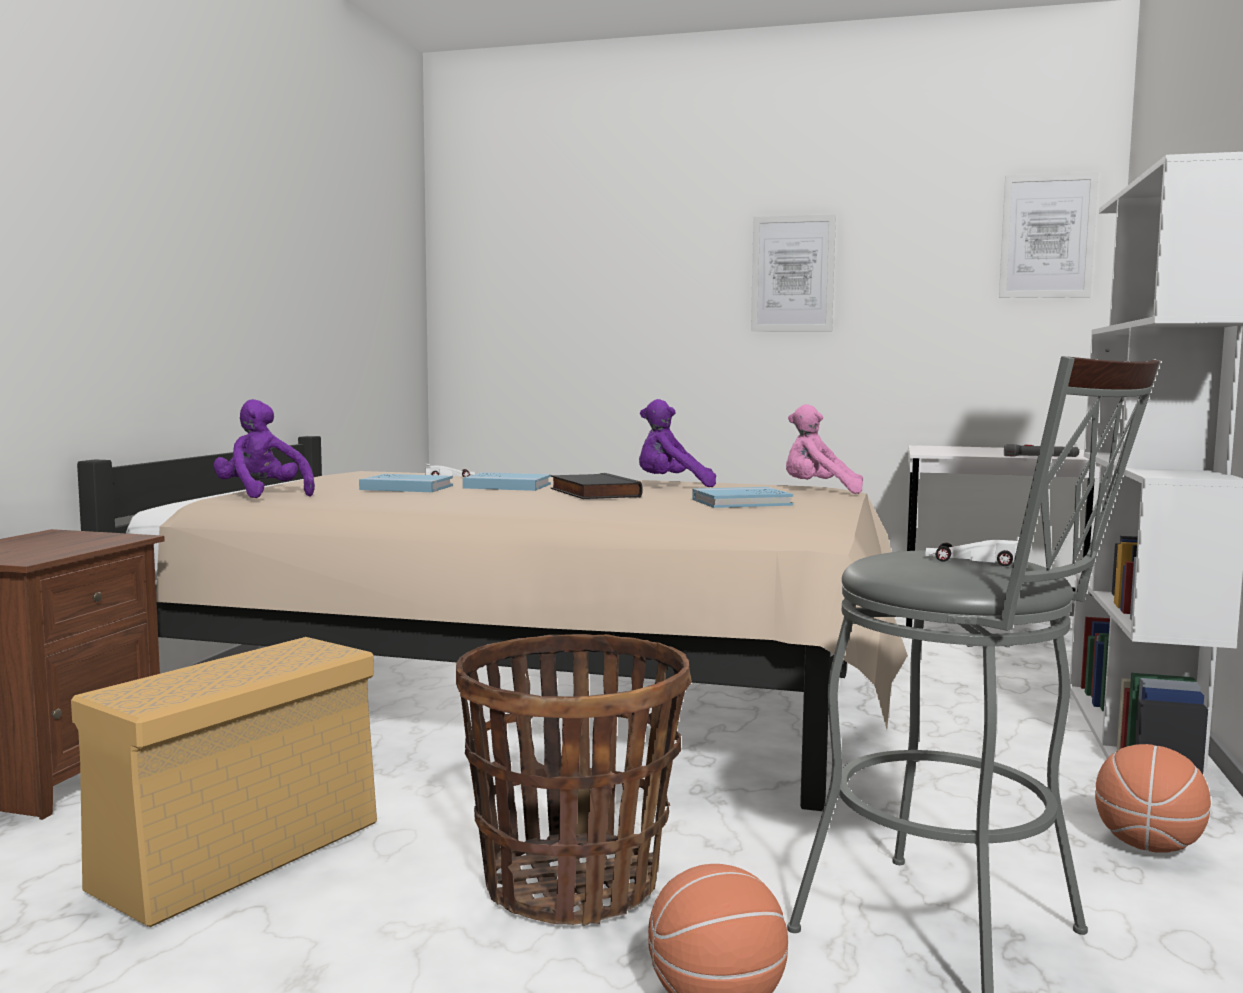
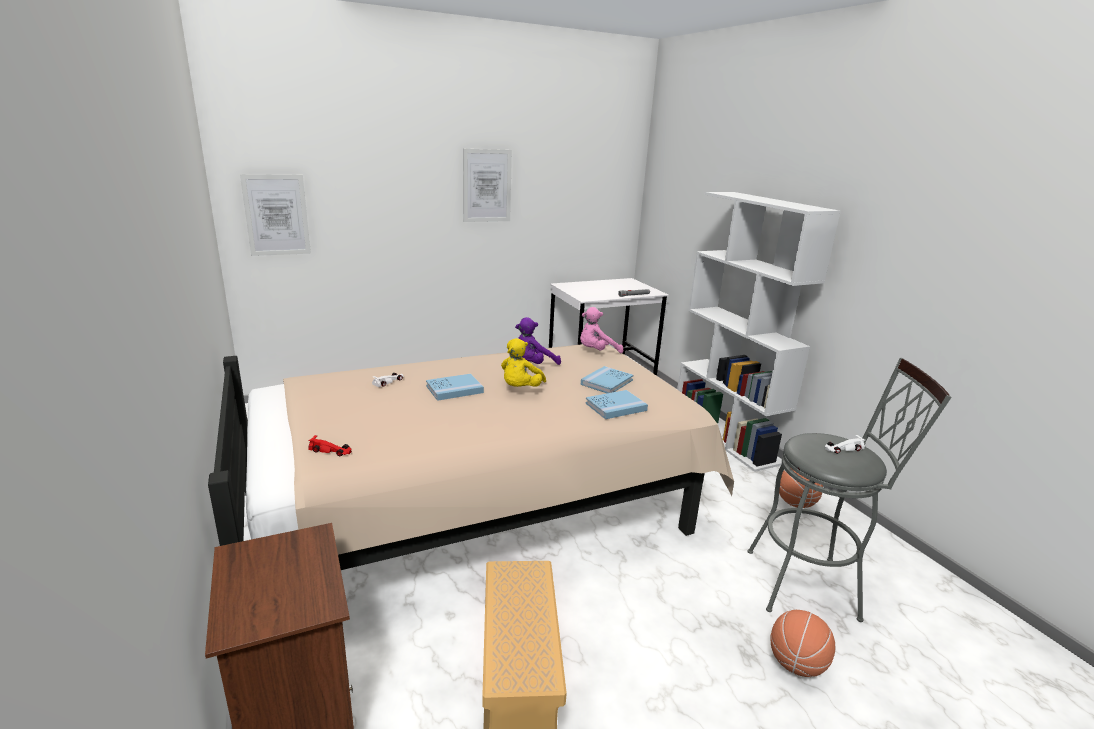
camera: 40 degrees left, 15 degrees up
purple plush toy [213,399,315,498] -> red toy car [308,435,352,456]
blue book [359,474,453,492] -> blue book moved to [585,390,648,419]
basket [456,634,692,926] -> none
black book [551,473,643,499] -> yellow plush toy [501,338,546,387]
picture [999,172,1098,298] -> picture moved to [240,174,311,256]

